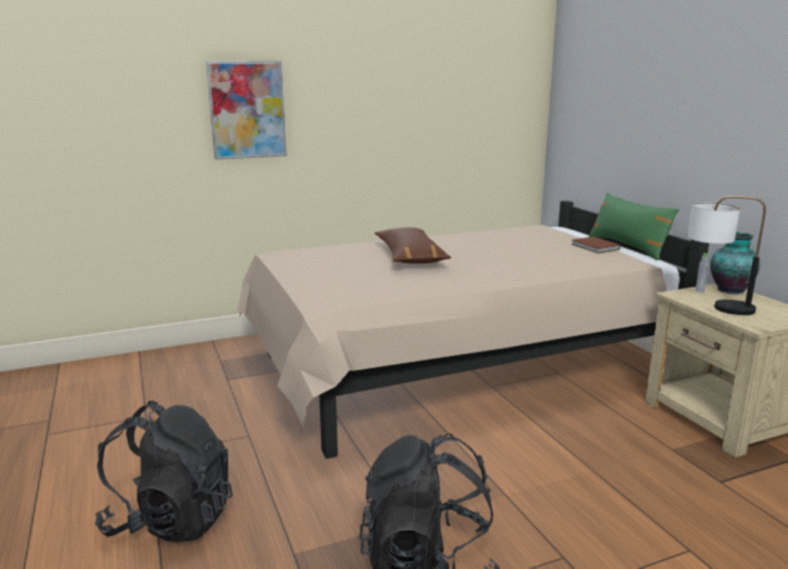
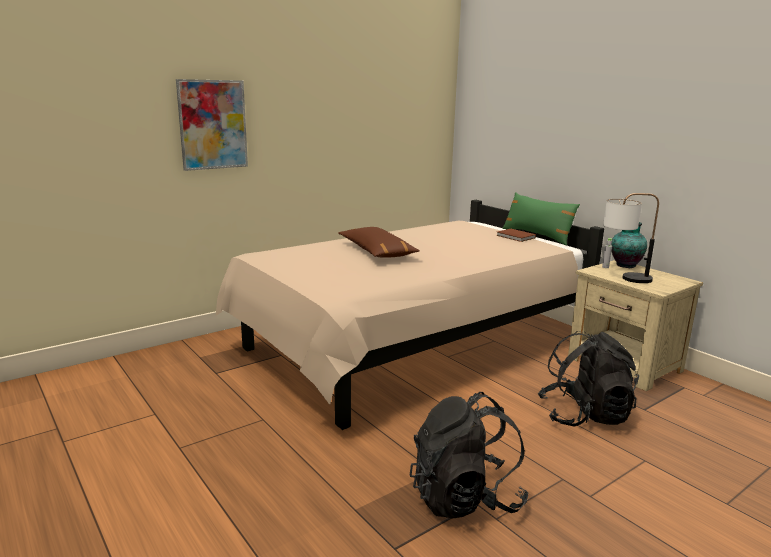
camera: 15 degrees left, 0 degrees up
black backpack [95,401,233,543] -> black backpack moved to [538,331,639,427]

